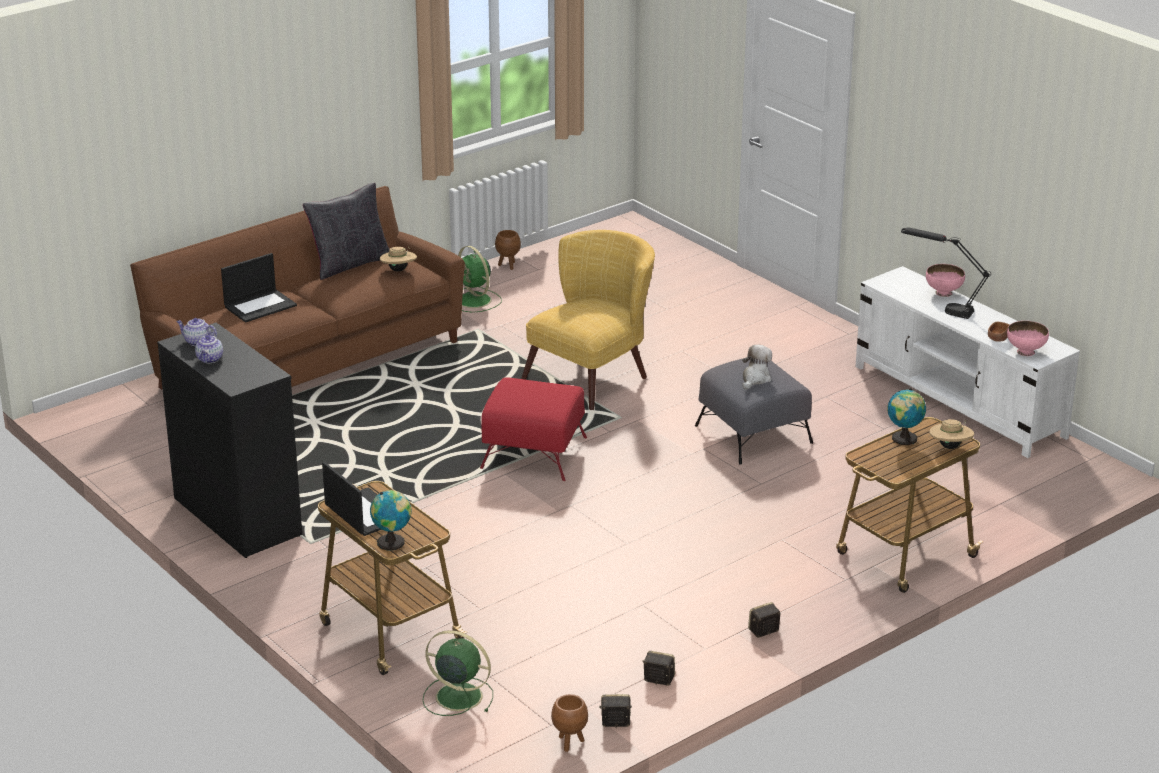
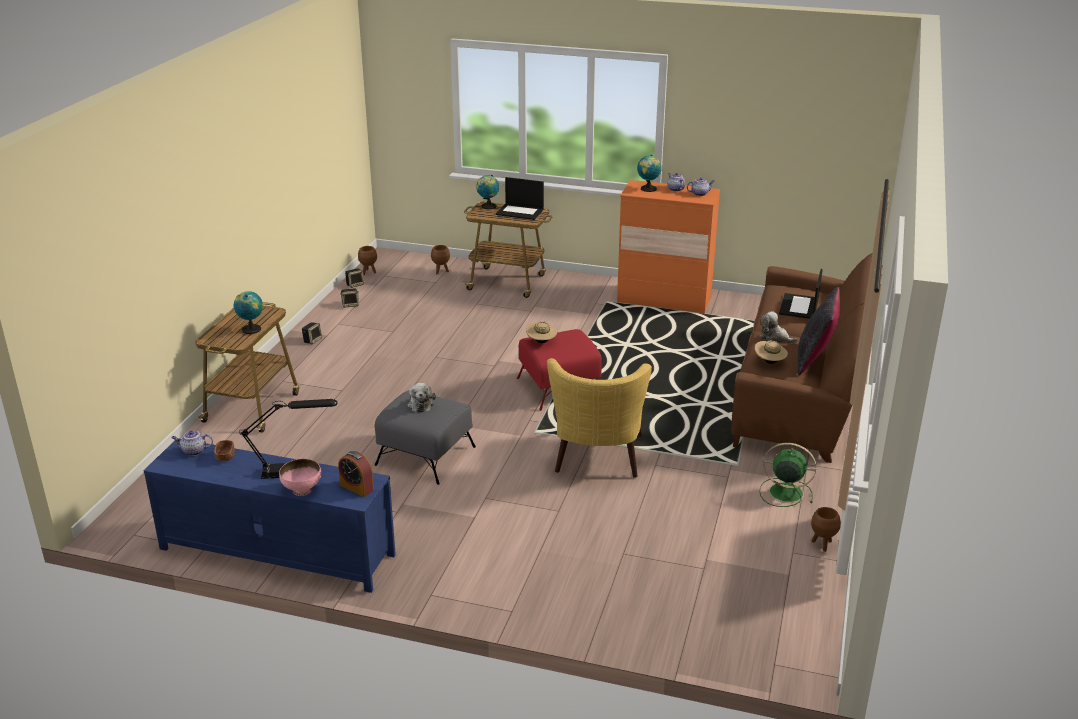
camera: 145 degrees right, 0 degrees up
black dresser [157,323,302,558] -> orange dresser [617,180,720,314]
green fan [423,630,493,716] -> brown planter [431,245,450,274]
white tv stand [855,266,1080,458] -> blue tv stand [144,438,396,593]
beige hat [930,419,974,449] -> beige hat moved to [526,321,557,343]
pink bowl [1007,321,1049,356] -> teapot [171,431,213,456]
none -> alarm clock [338,451,374,497]
none -> globe [637,155,662,192]
none -> plush toy [759,311,797,344]

